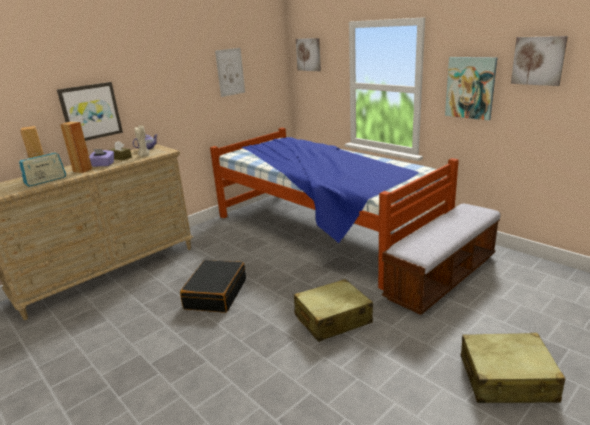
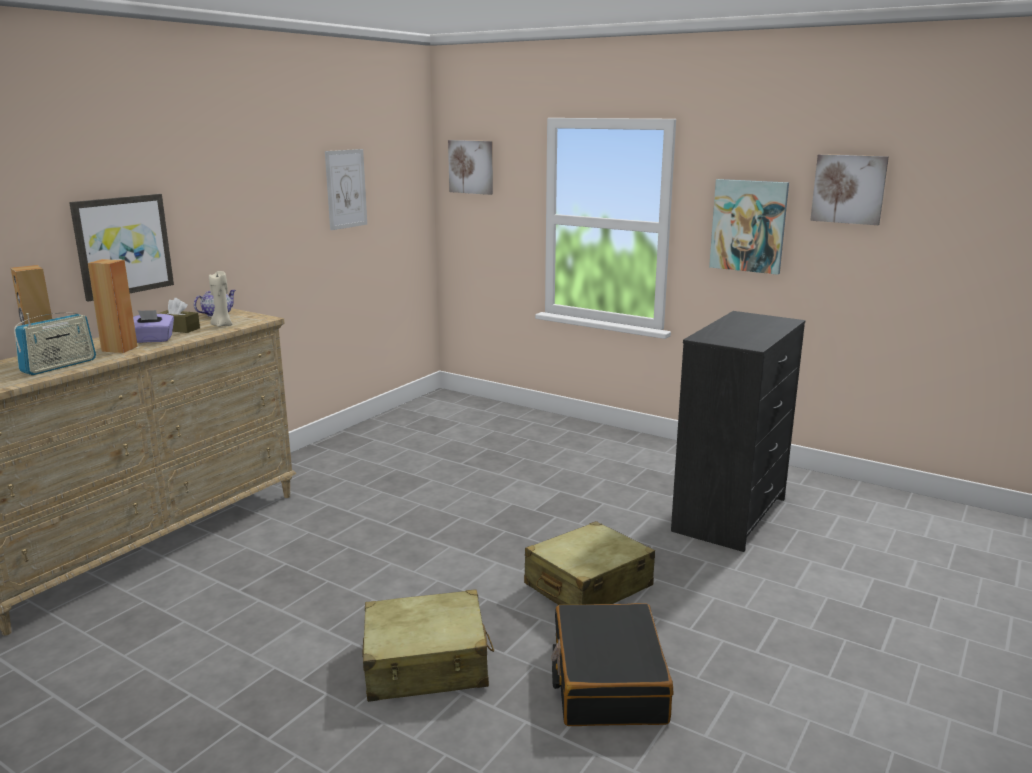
camera: 15 degrees left, 5 degrees down
black suitcase [180,260,246,313] -> black suitcase moved to [551,603,673,726]
bed [210,128,459,290] -> none
bench [382,203,501,315] -> black dresser [671,311,805,552]
beige suitcase [460,333,565,403] -> beige suitcase moved to [362,589,494,702]

